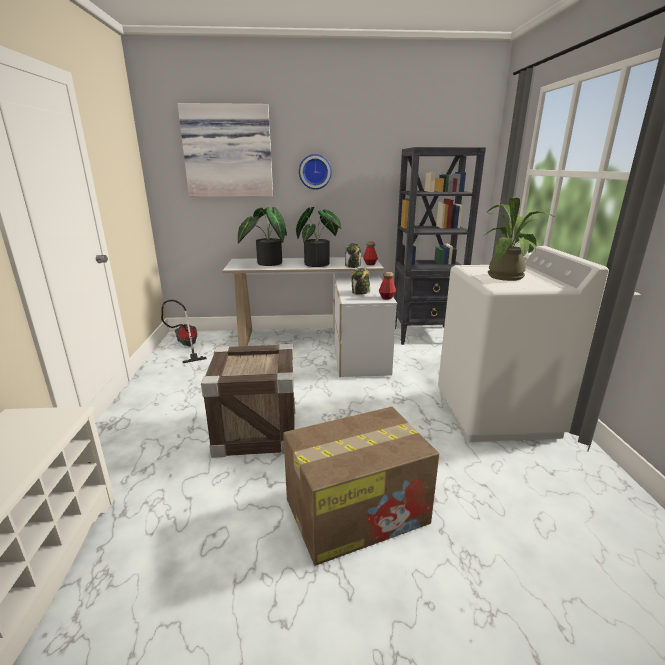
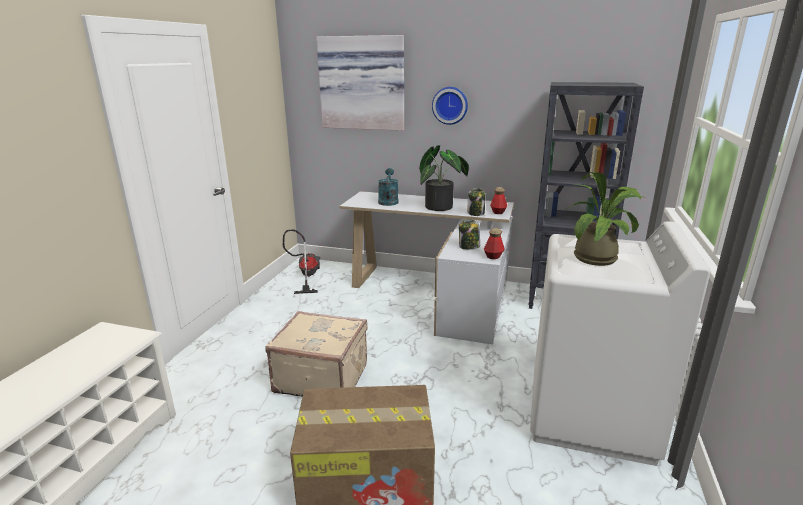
camera: 20 degrees right, 0 degrees up
crate [201,344,295,458] -> beige suitcase [265,311,368,397]
potted plant [238,207,287,266] -> turquoise watering can [378,168,399,206]

